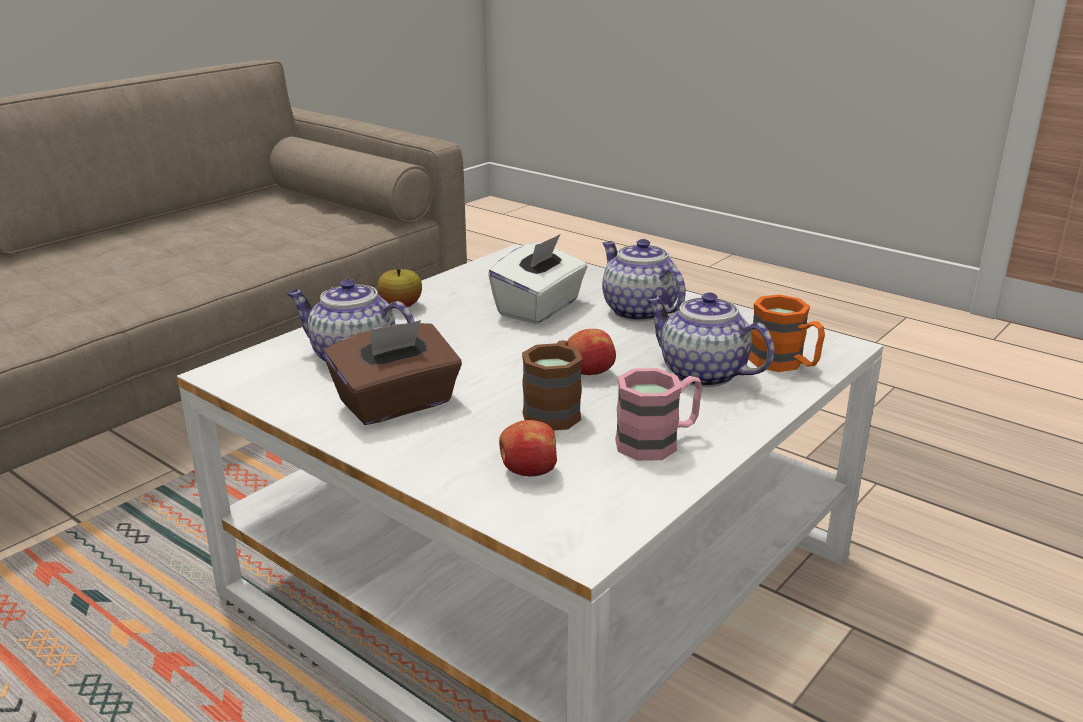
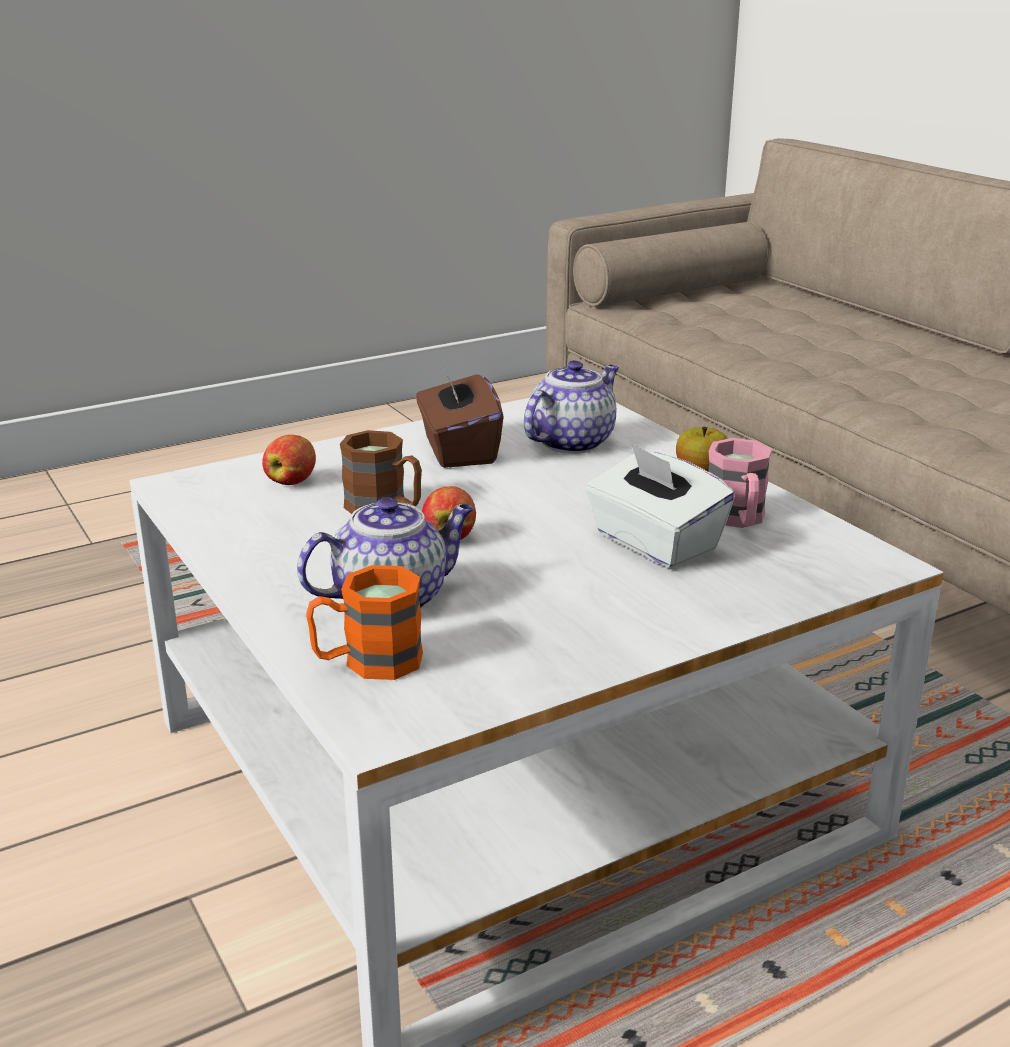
camera: 110 degrees right, 0 degrees up
teapot [602,239,686,321] -> none
pink mug [615,368,702,461] -> pink mug moved to [708,438,772,528]

